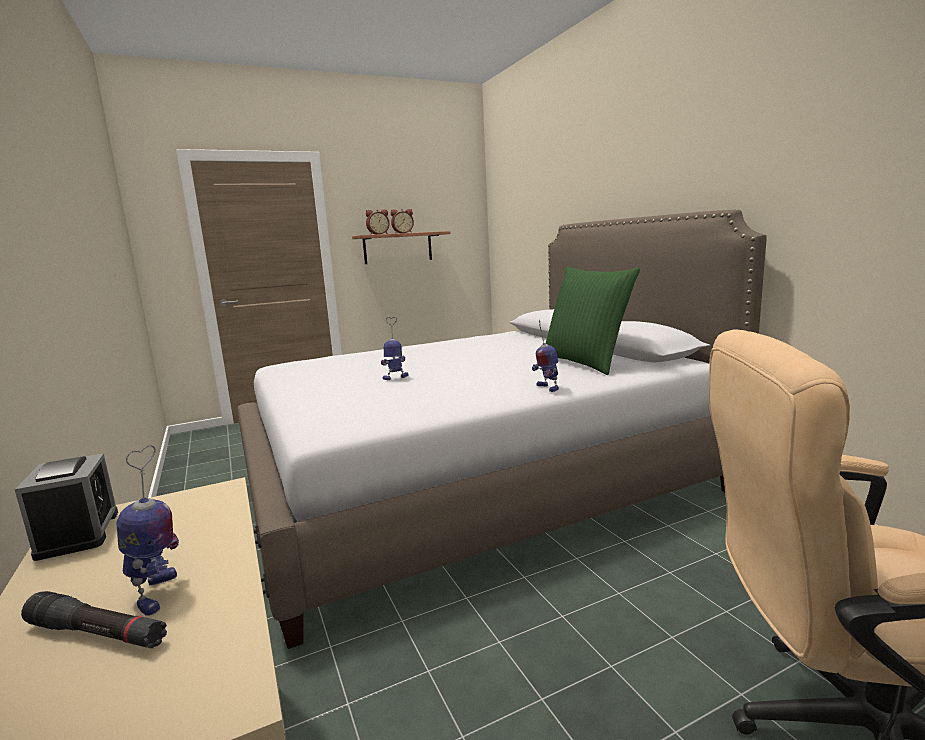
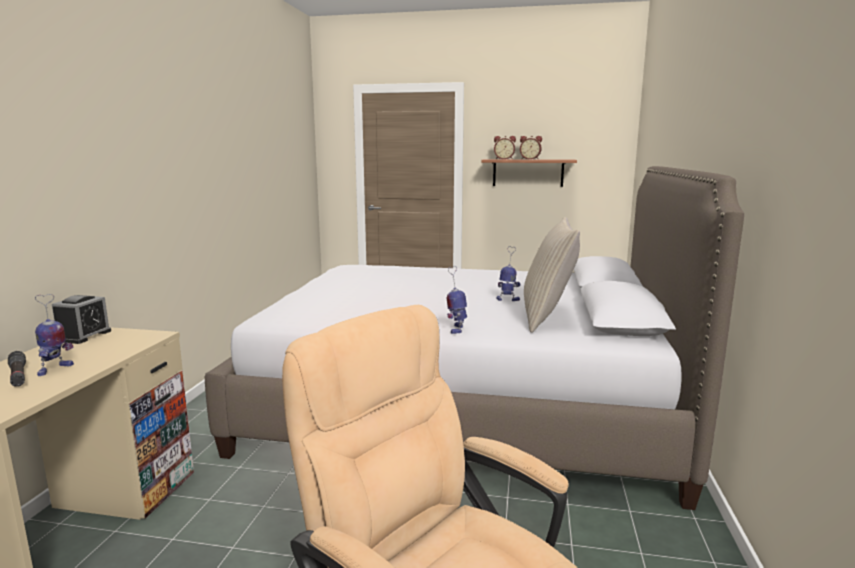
camera: 35 degrees right, 0 degrees up
toy robot [381,317,409,380] -> toy robot moved to [496,246,521,301]
green pillow [546,267,640,375] -> beige pillow [524,217,580,333]

